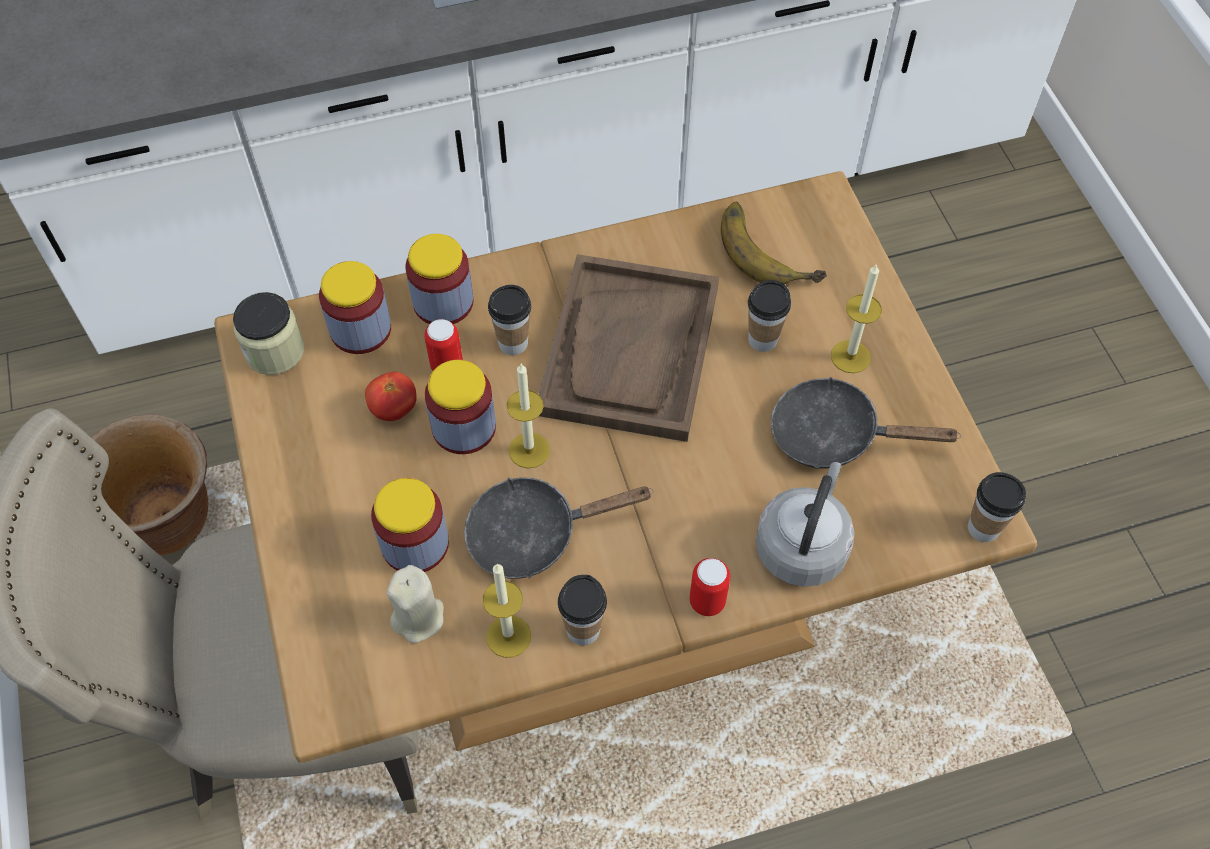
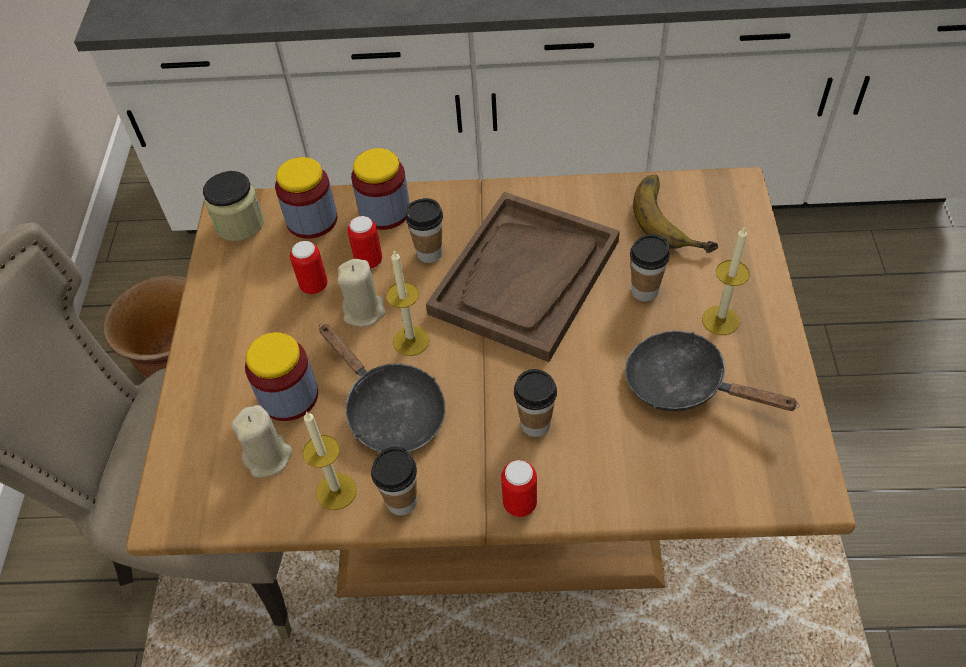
camera: 20 degrees right, 5 degrees down
tomato [365,372,417,421] -> can [290,241,327,294]
jar [425,360,496,454] -> beige candle [337,258,386,327]
black frying pan [464,478,653,579] -> black frying pan turned 135 degrees counterclockwise [319,323,445,452]
grey kettle [755,462,855,587] -> none
cup [968,472,1026,542] -> cup moved to [514,369,557,437]

